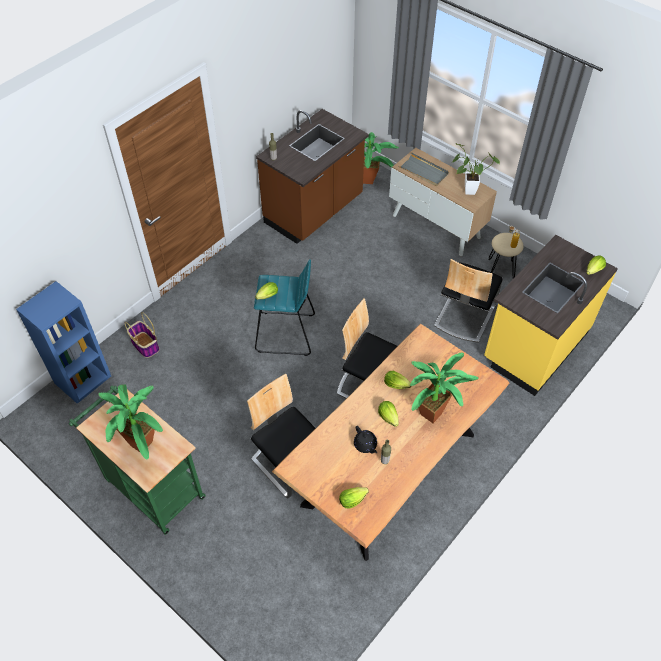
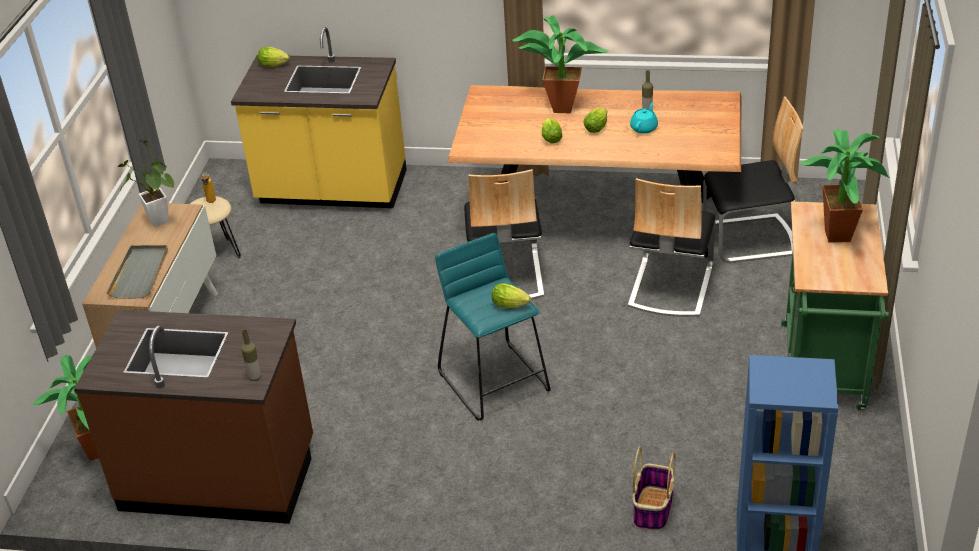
camera: 120 degrees left, 15 degrees down
lettuce [339,487,369,508] -> none
black teapot [354,426,377,453] -> turquoise teapot [630,102,658,134]
chair [434,259,503,343] -> chair moved to [703,97,803,263]

